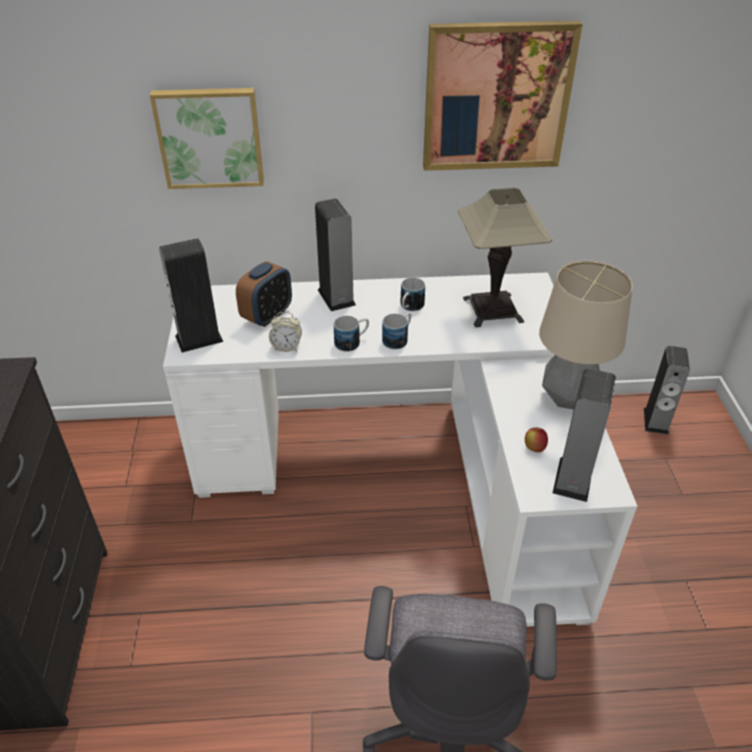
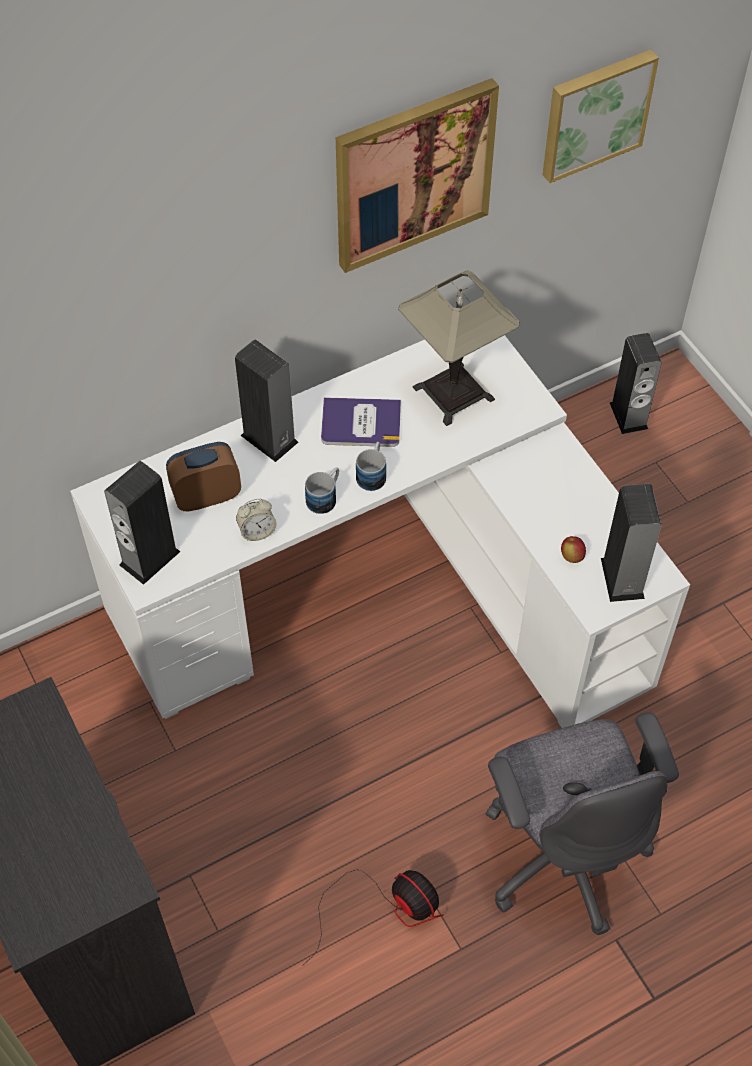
camera: 25 degrees left, 15 degrees up
picture [150,88,264,189] -> picture moved to [543,49,659,183]
alarm clock [236,261,292,327] -> alarm clock turned 120 degrees counterclockwise [166,442,241,511]
mug [401,277,425,311] -> book [321,397,401,447]
table lamp [539,261,633,410] -> none
none -> fan [302,870,444,966]

